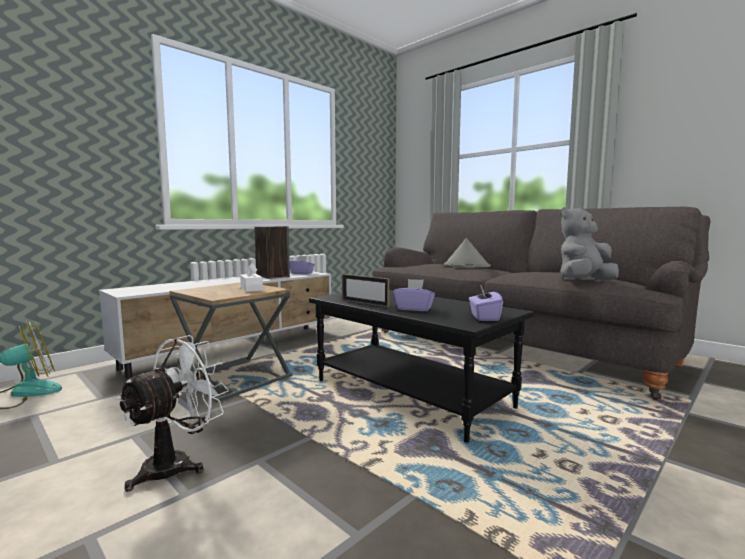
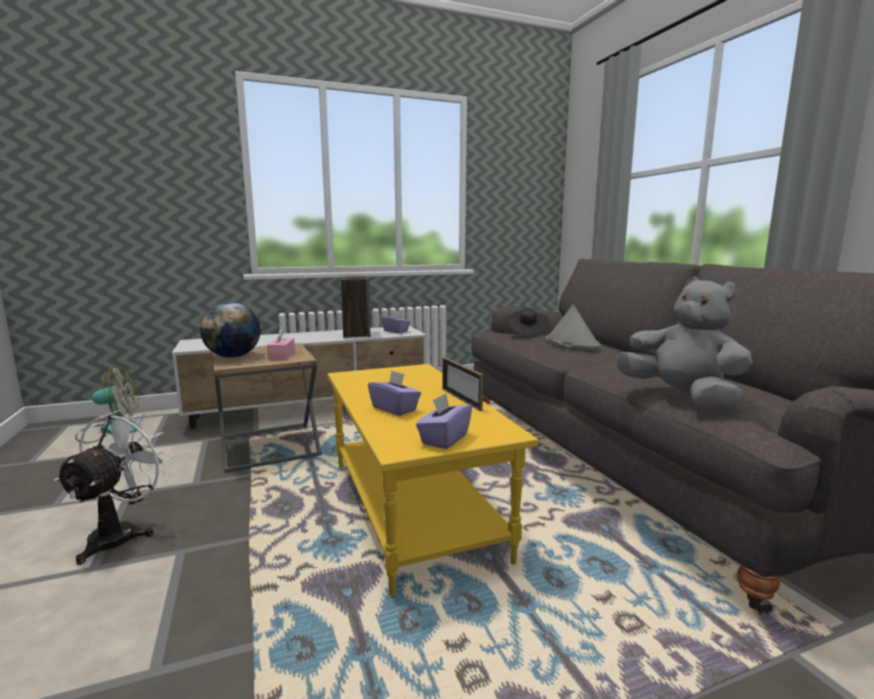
camera: 25 degrees right, 5 degrees up
white fan [116,335,229,492] -> white fan turned 45 degrees counterclockwise [54,410,173,565]
white tissue box [240,263,263,292] -> pink tissue box [267,327,295,360]
black coffee table [309,290,534,443] -> yellow coffee table [328,364,538,596]
picture frame [342,274,389,307] -> picture frame moved to [442,357,483,411]
grey plush toy [560,207,619,281] -> grey plush toy turned 60 degrees clockwise [616,277,752,410]
none -> globe [200,302,261,358]
none -> black hat [507,308,550,336]

